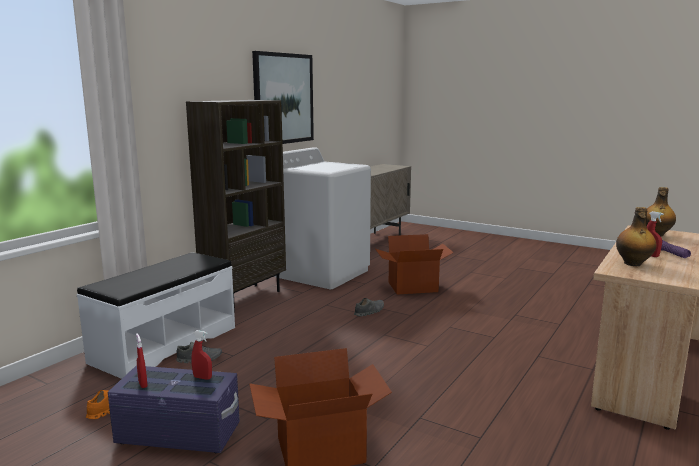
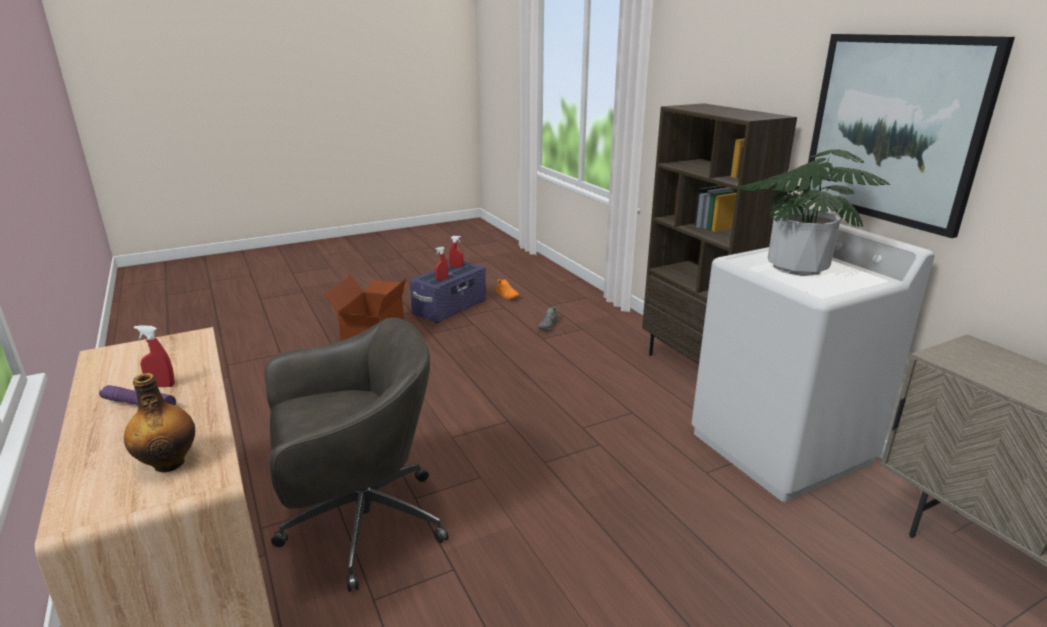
camera: 120 degrees right, 10 degrees up
white bench [77,252,235,379] -> none
grey shoe [354,298,384,317] -> none
cardboard box [375,234,454,295] -> none
bottle [616,207,656,266] -> none
none -> grey office chair [264,318,449,592]
none -> potted plant [738,150,891,276]

